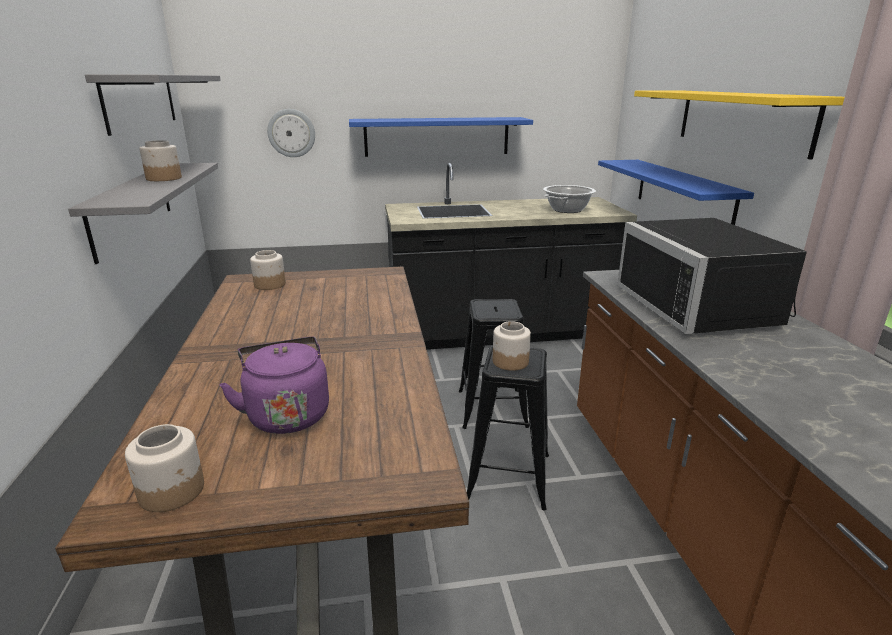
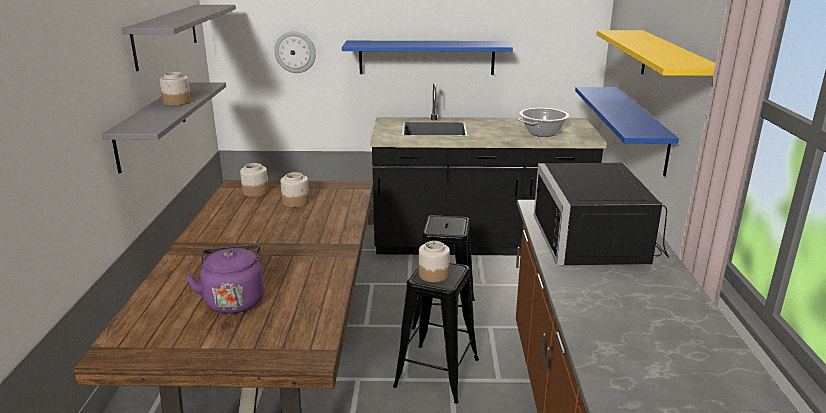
camera: 10 degrees right, 0 degrees up
jar [125,424,204,512] -> jar moved to [280,172,309,207]

